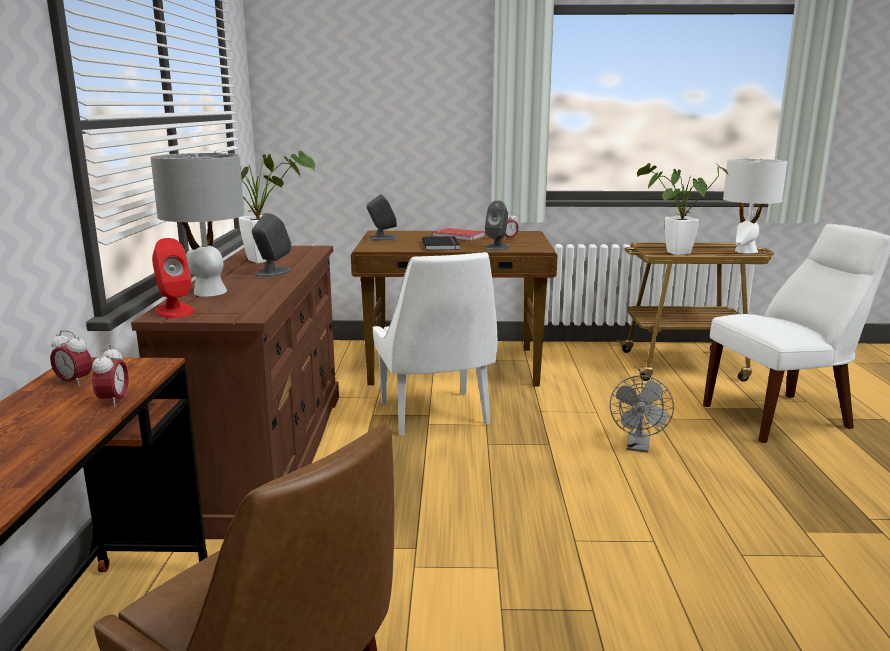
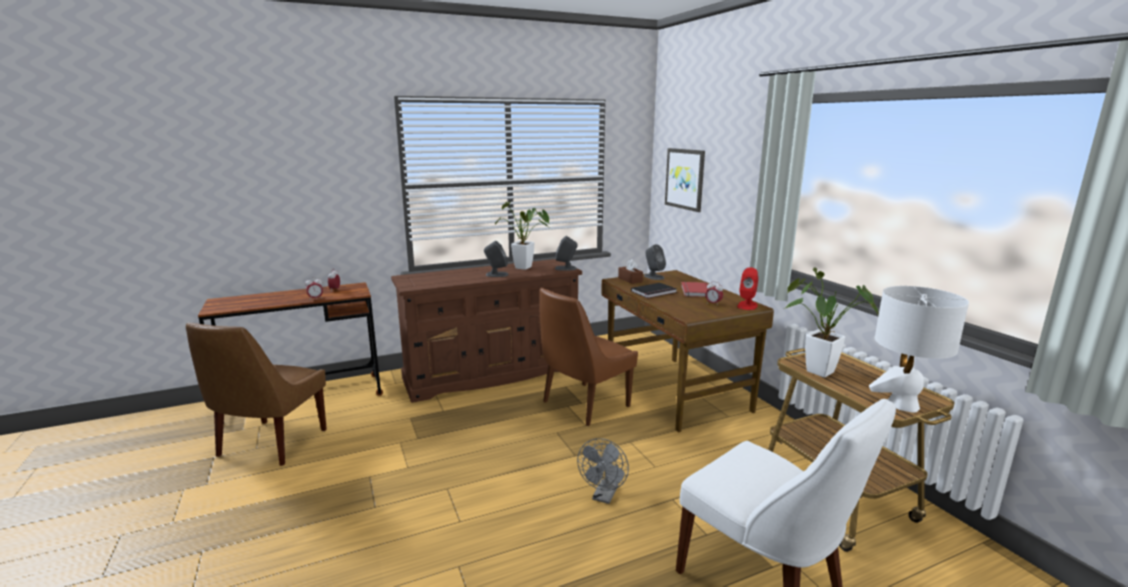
camera: 65 degrees right, 0 degrees up
grey table lamp [150,153,244,297] -> none
red speaker [152,238,195,318] -> red speaker moved to [737,267,758,310]
white chair [373,252,497,436] -> brown chair [539,288,638,426]
grey speaker [485,200,509,251] -> grey speaker moved to [555,236,578,271]
grey fan [610,376,674,453] -> grey fan turned 60 degrees counterclockwise [577,438,629,504]
none -> brown tissue box [618,259,643,284]
none -> picture [665,148,705,212]

